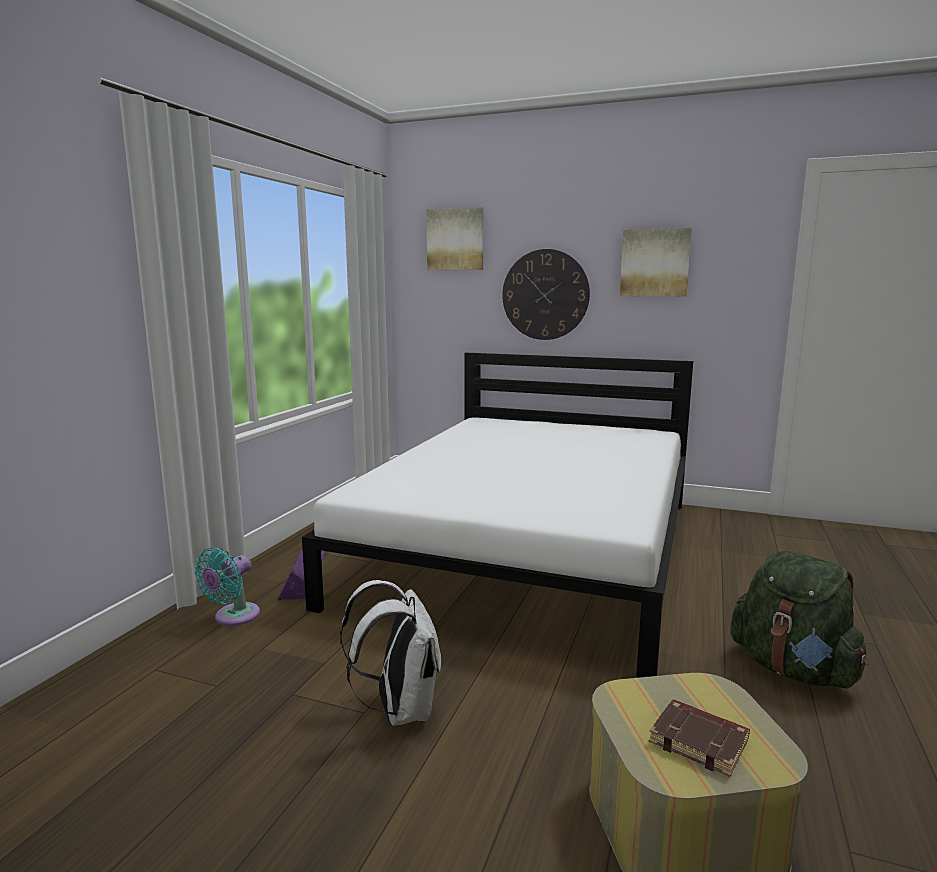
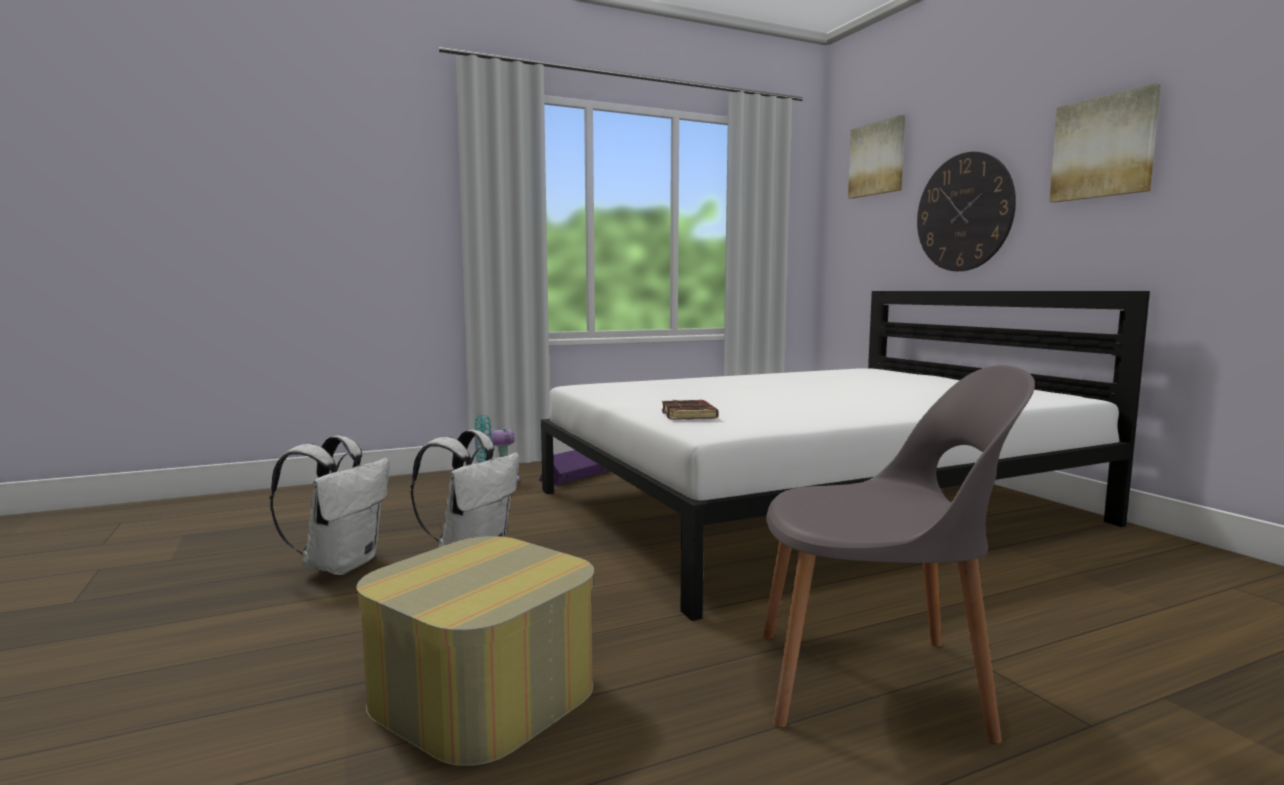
camera: 45 degrees right, 5 degrees down
brown book [649,699,750,777] -> brown book moved to [662,400,719,420]
green backpack [730,551,868,689] -> grey chair [763,365,1035,744]
none -> white backpack [270,436,390,575]

